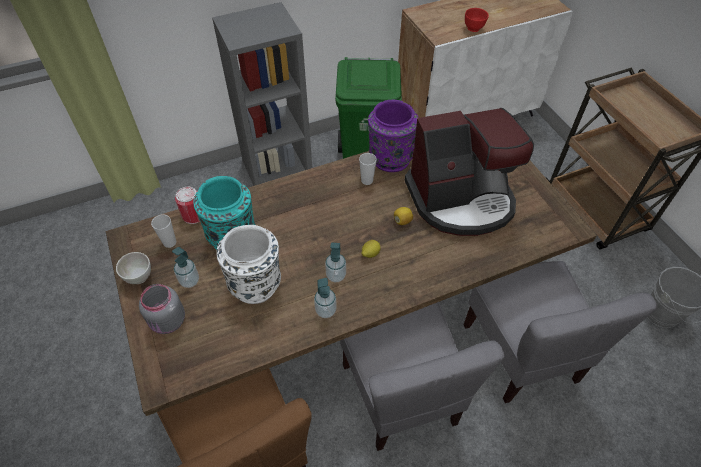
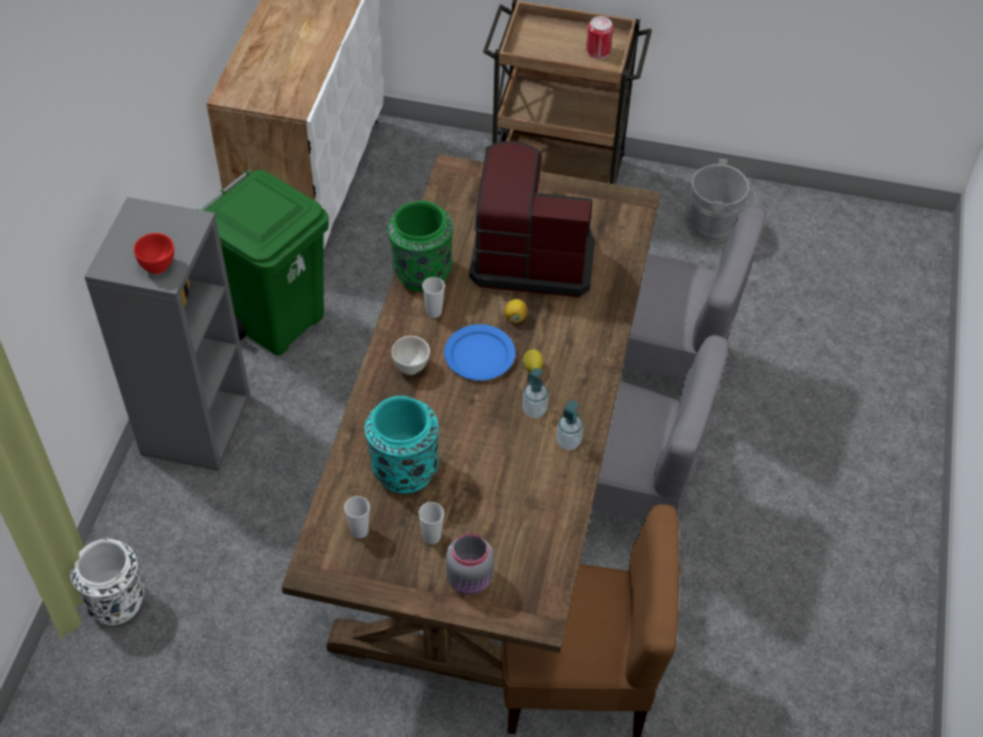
camera: 55 degrees left, 0 degrees up
white bowl [116,252,151,284] -> white bowl moved to [391,336,430,375]
soap dispenser [172,247,199,288] -> cup [419,502,444,544]
can [175,187,200,224] -> can moved to [586,16,613,59]
white vase [217,225,281,304] -> white vase moved to [70,539,144,625]
purple vase [368,100,418,172] -> green vase [388,200,453,292]
coffee machine [405,108,534,236] -> coffee machine turned 105 degrees counterclockwise [469,141,595,297]
red bowl [465,8,489,32] -> red bowl moved to [134,233,174,274]
none -> blue plate [444,324,515,380]

